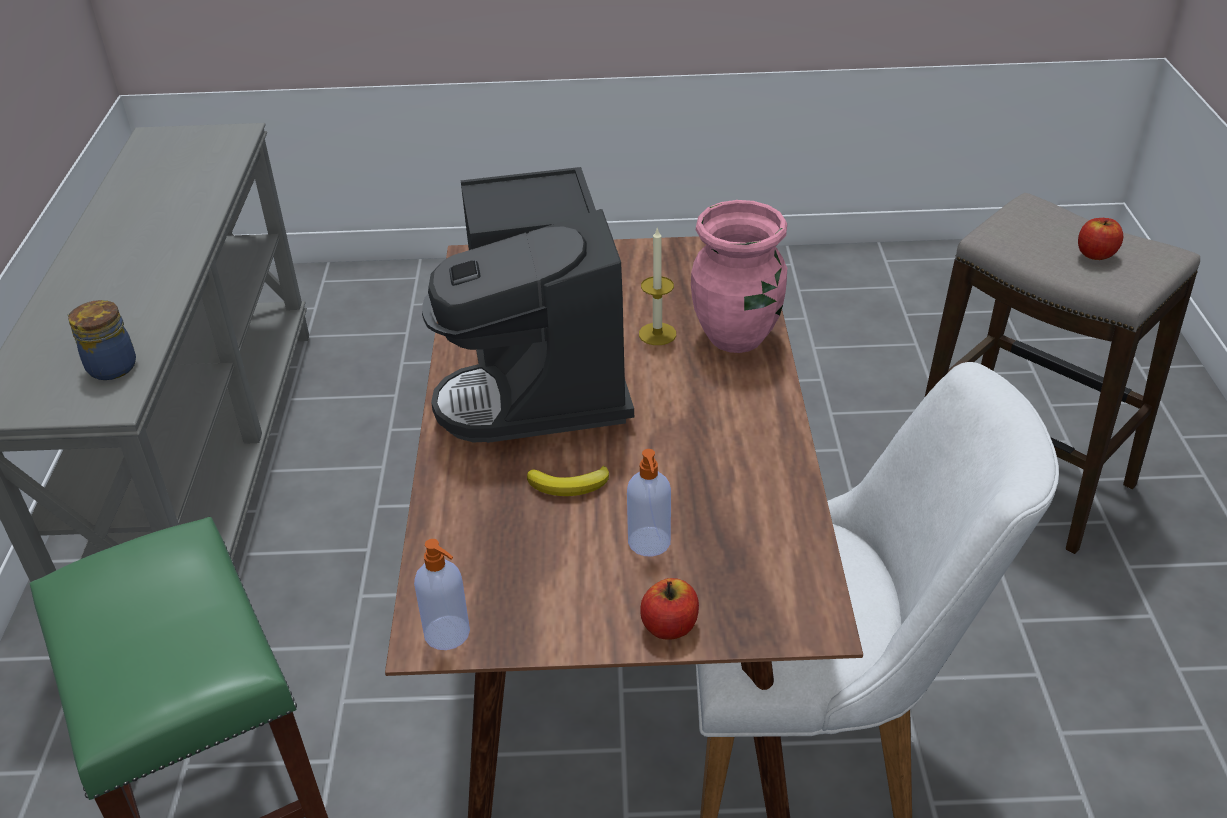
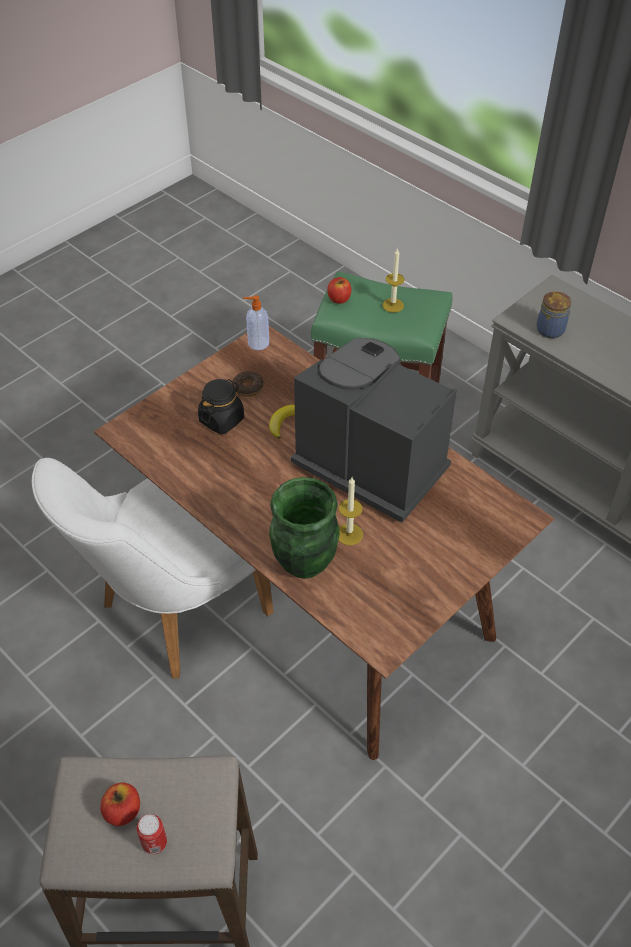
camera: 135 degrees right, 10 degrees up
soap dispenser [627,449,671,557] -> black jar [198,379,244,434]
apple [640,578,699,640] -> apple moved to [327,277,352,304]
pink vase [691,200,787,353] -> green vase [269,477,340,579]
none -> can [136,814,167,854]
none -> donut [232,371,264,397]
none -> candle [382,248,404,313]

